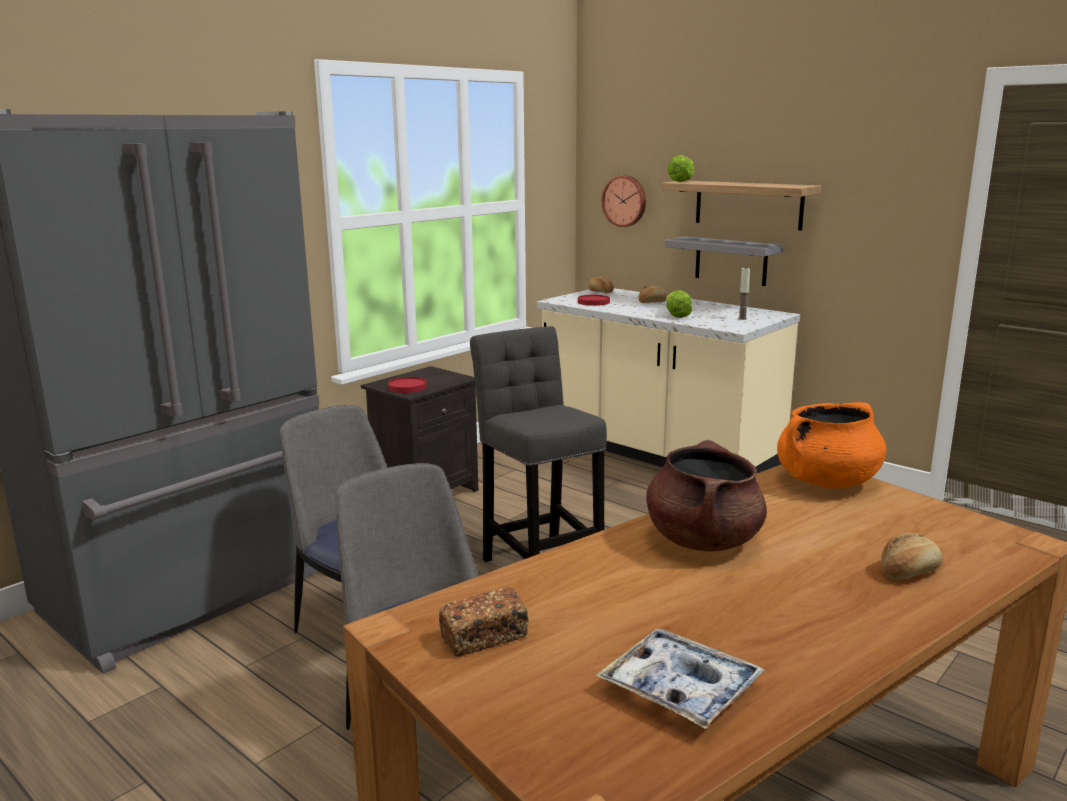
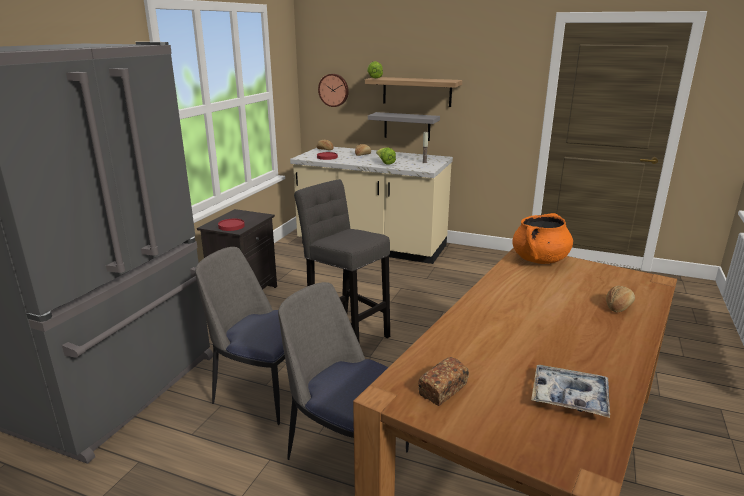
camera: 20 degrees left, 5 degrees up
brown cooking pot [646,440,767,551] -> none

